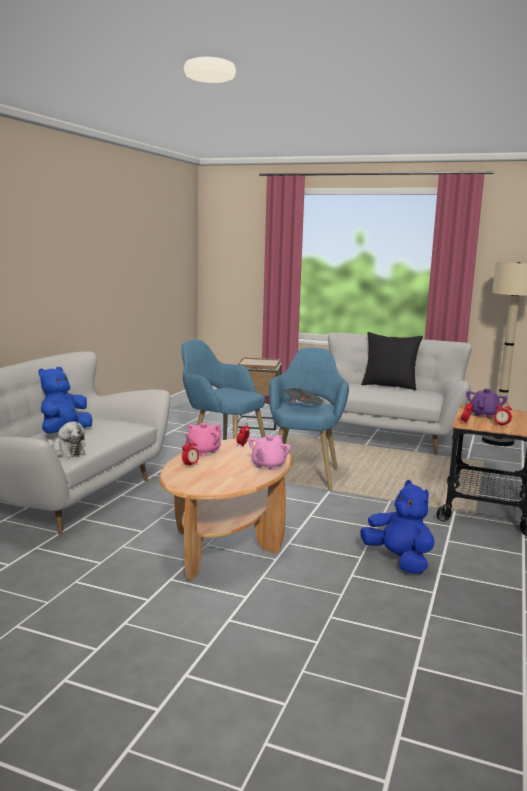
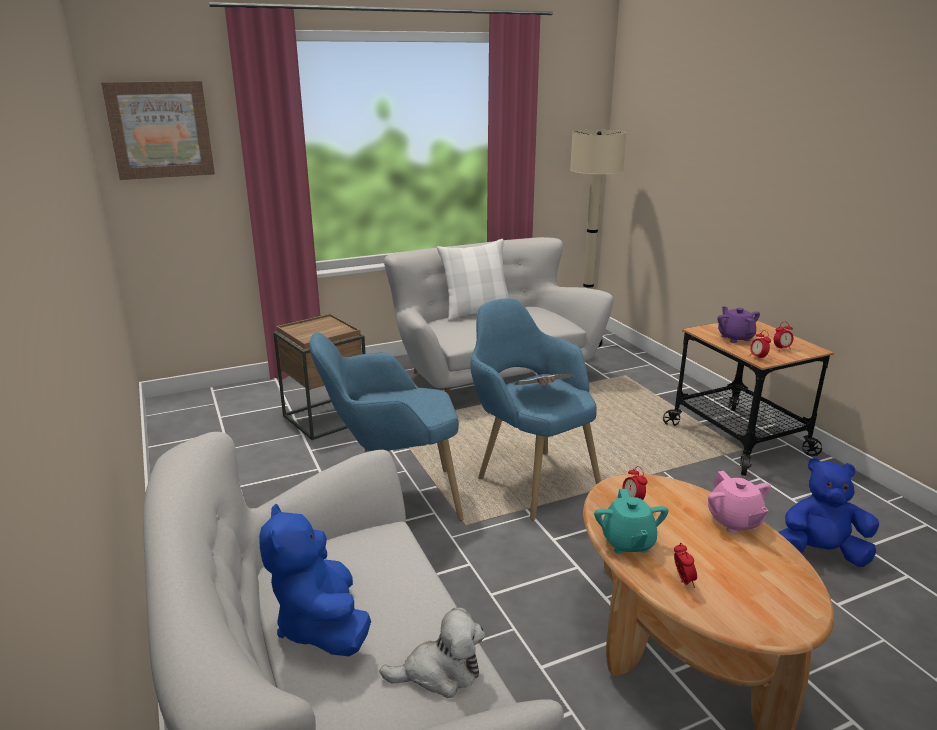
camera: 45 degrees left, 10 degrees up
pink teapot [185,423,222,456] -> turquoise teapot [594,489,669,554]
black pillow [361,332,423,390] -> white pillow [437,239,510,321]
none -> picture [101,81,215,180]

